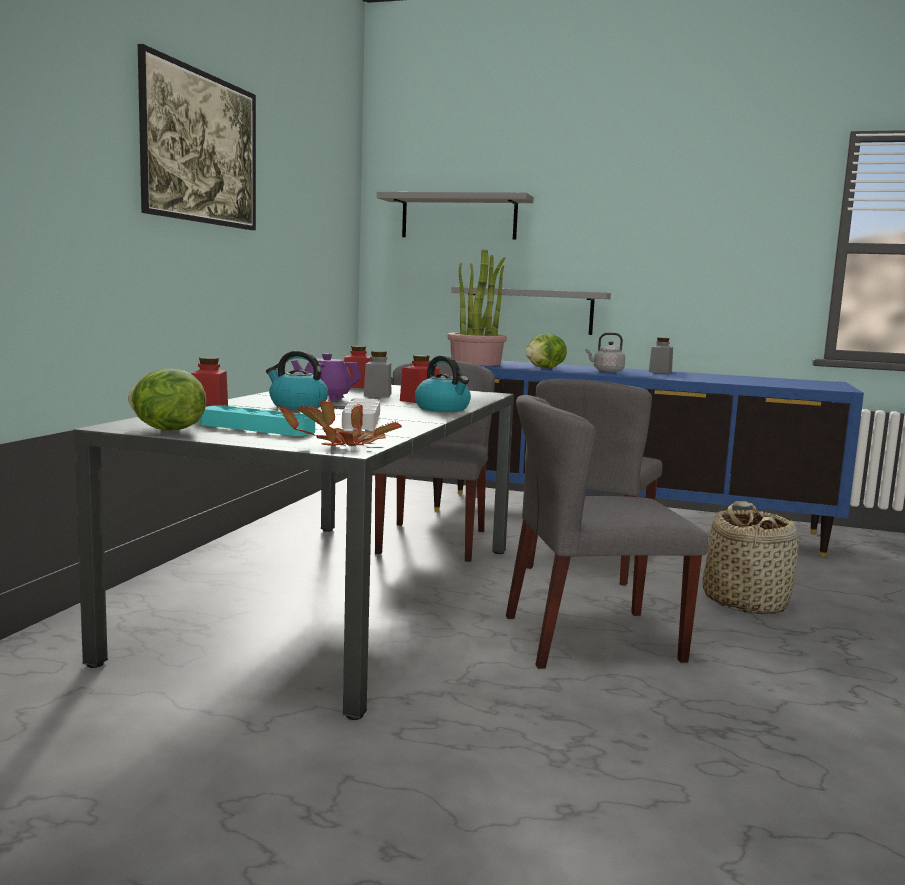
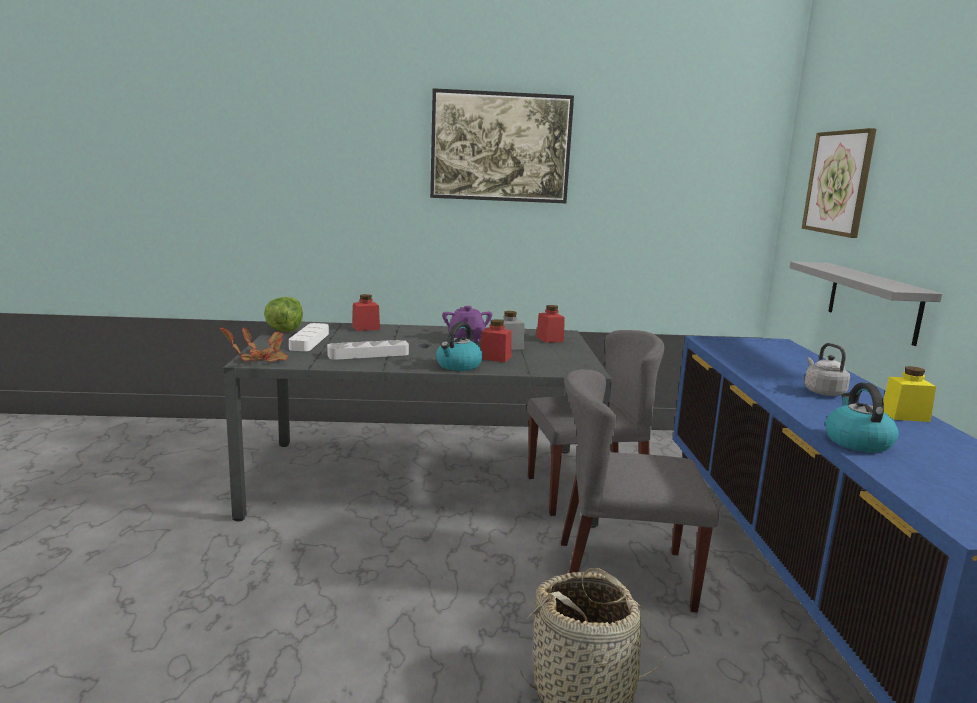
camera: 70 degrees right, 5 degrees up
turquoise tray [200,405,315,436] -> white tray [289,323,329,351]
kettle [266,351,328,409] -> kettle moved to [826,383,899,453]
grey shelf [377,192,534,240] -> picture [802,128,876,238]
potted plant [447,249,507,366] -> none
grey chair [506,395,708,669] -> none
lettuce [525,334,567,368] -> none
grey jar [649,338,673,373] -> yellow jar [883,366,936,422]

